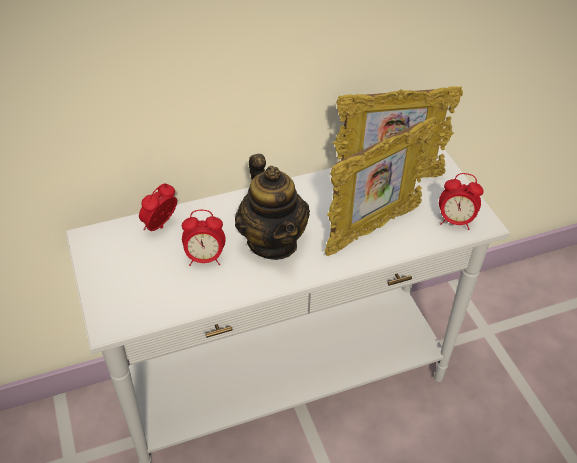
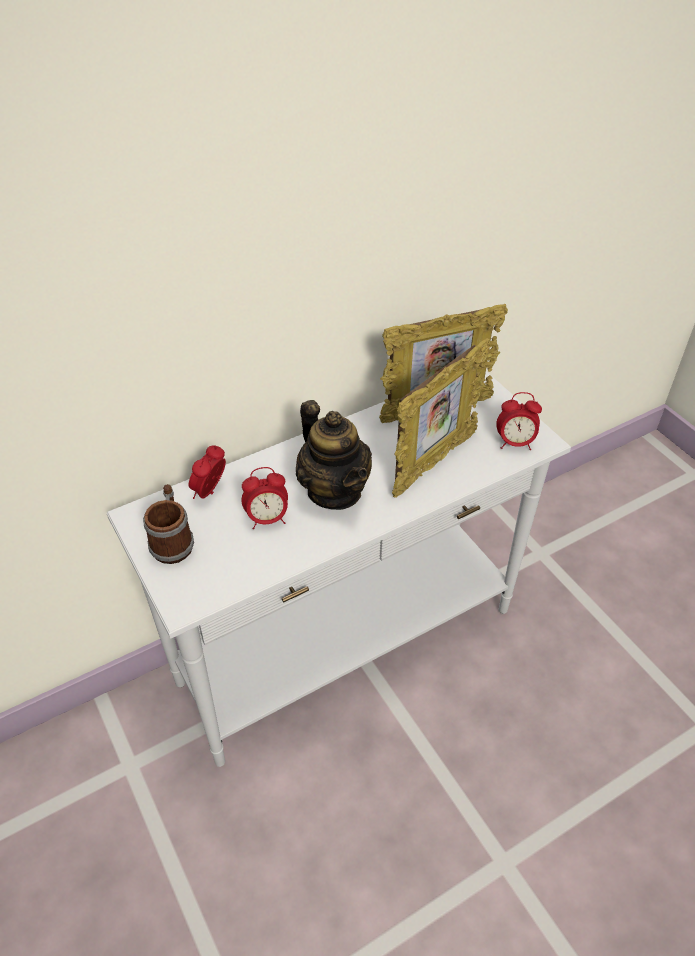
camera: 10 degrees left, 0 degrees up
none -> mug [143,484,194,564]

